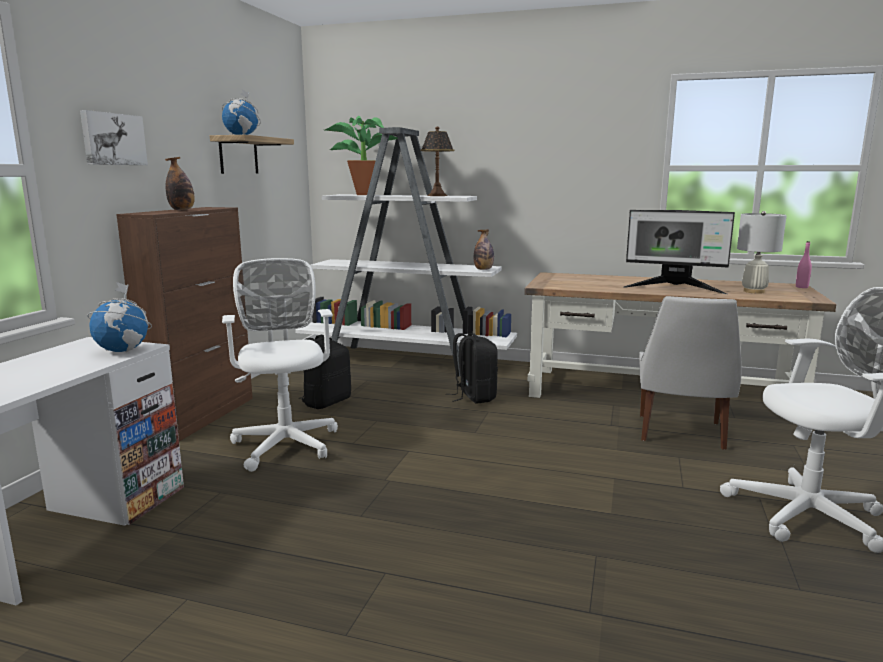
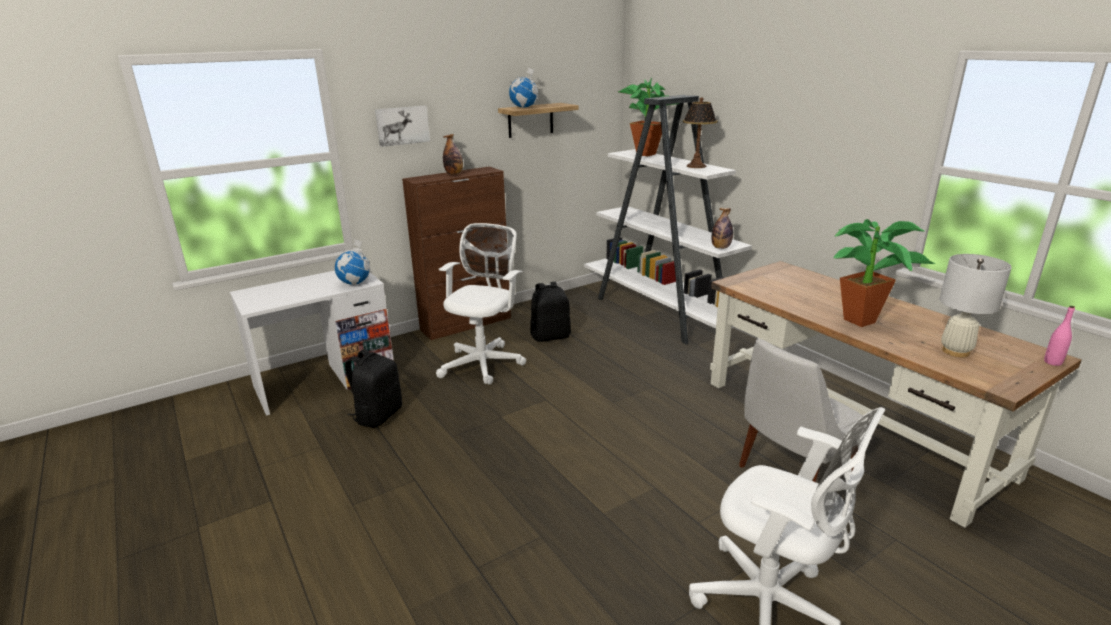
camera: 40 degrees right, 10 degrees up
black backpack [446,333,498,404] -> black backpack moved to [345,349,402,428]
monitor [624,210,735,294] -> potted plant [833,219,936,327]

